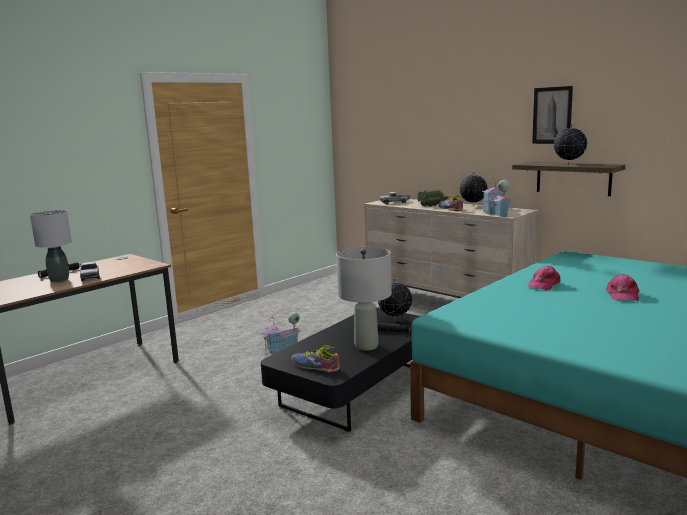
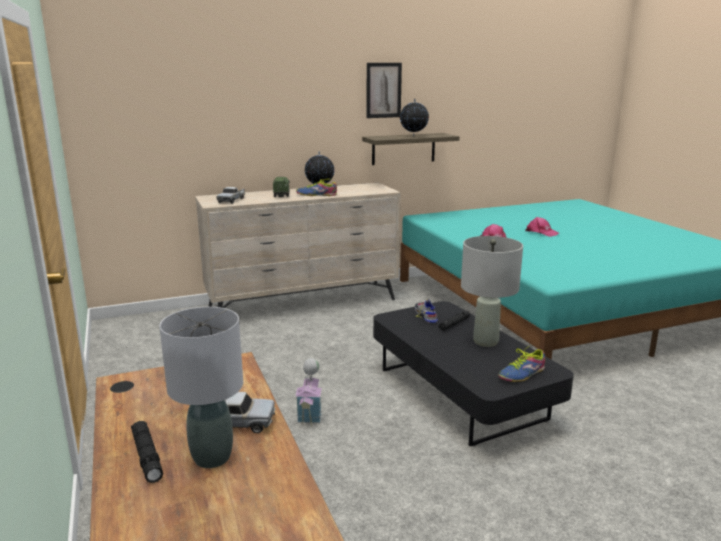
camera: 65 degrees left, 5 degrees up
globe [378,278,412,321] -> shoe [415,299,438,323]
toy house [482,176,511,216] -> none

